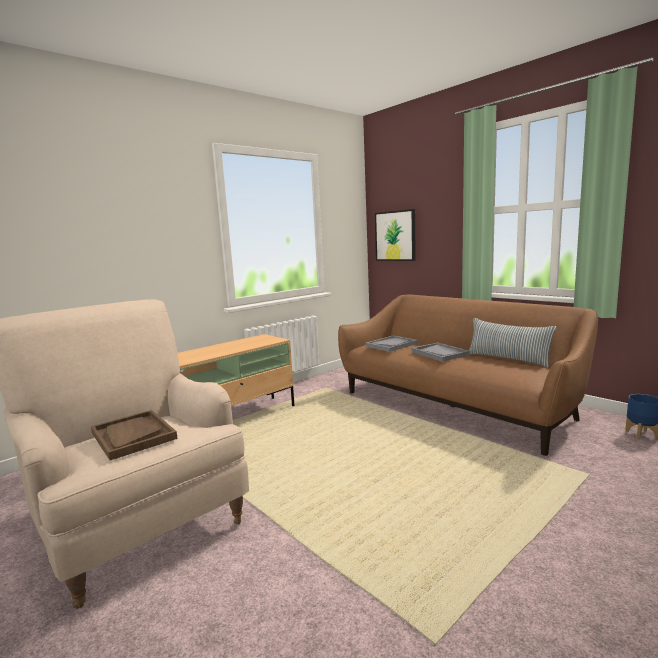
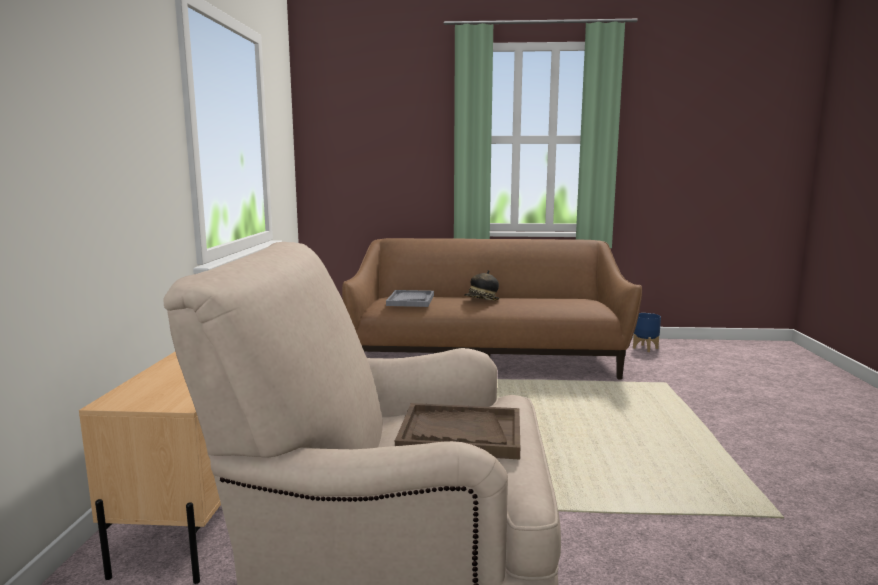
camera: 45 degrees left, 0 degrees up
picture [375,209,416,261] -> none
grey tray [412,343,470,362] -> hat [465,270,499,301]
pillow [468,318,557,368] -> none

